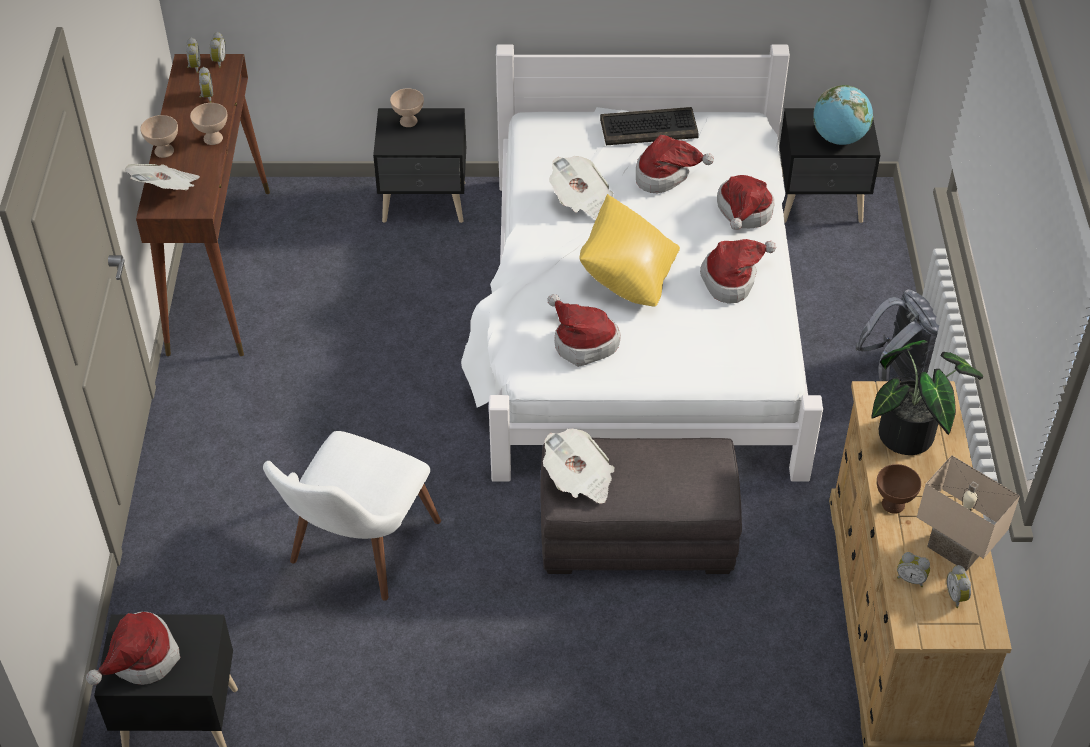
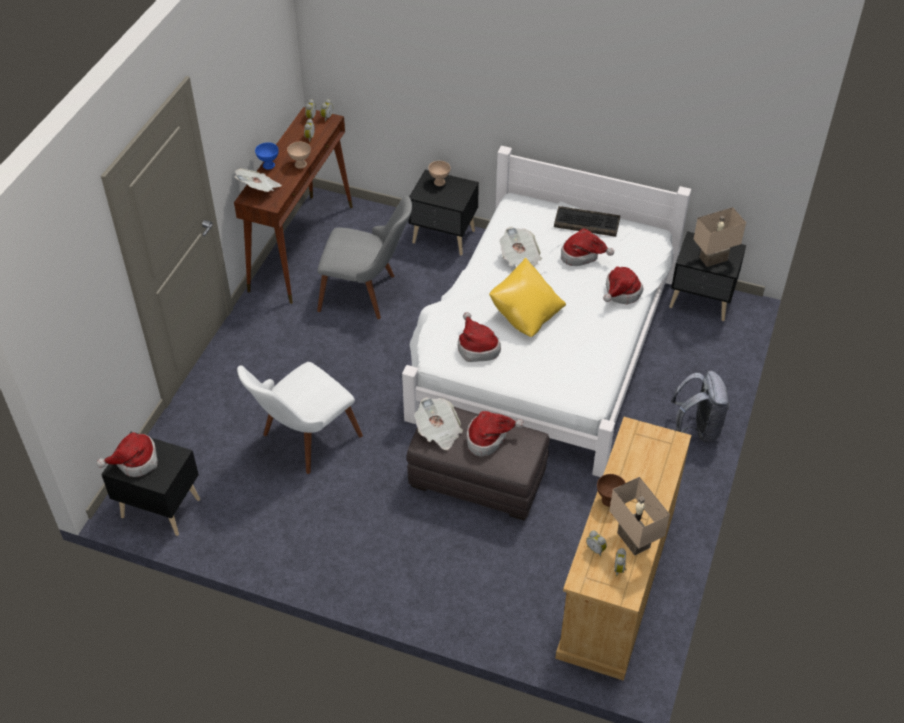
camera: 20 degrees right, 0 degrees up
beige bowl [140,115,178,158] -> blue bowl [255,142,279,170]
hat [700,239,776,304] -> hat moved to [467,411,524,457]
globe [813,85,873,145] -> beige table lamp [694,207,746,267]
potted plant [871,340,983,455] -> none
none -> grey chair [317,196,412,319]

